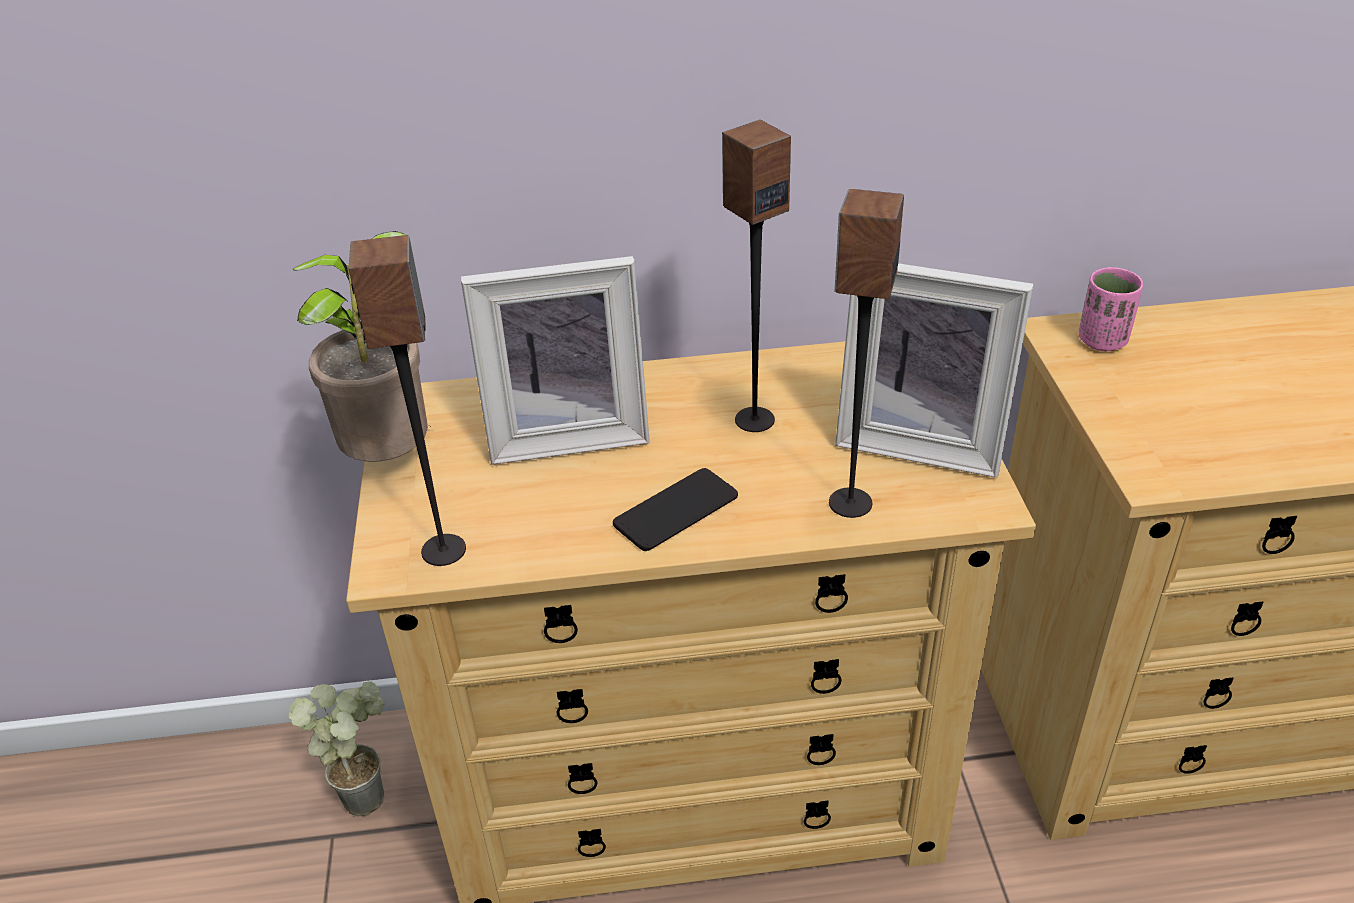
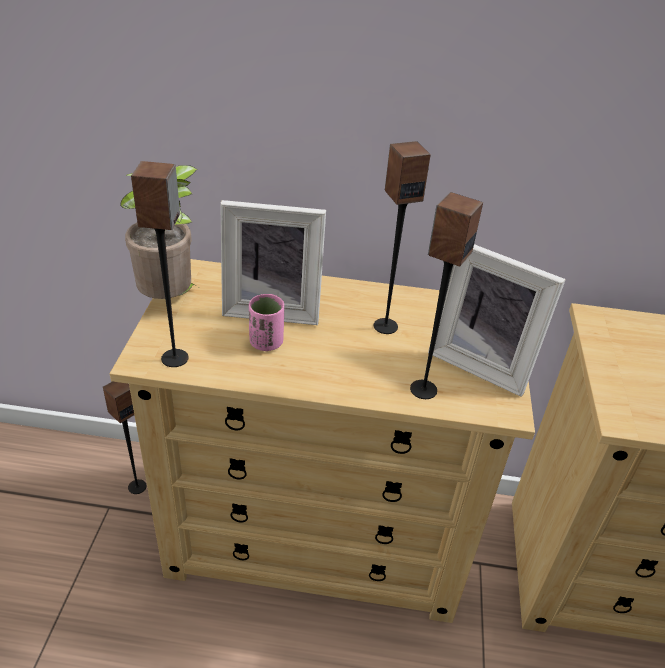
camera: 10 degrees right, 0 degrees up
potted plant [288,681,385,816] -> speaker [103,382,147,494]
phone [613,468,738,551] -> none
pink cup [1078,267,1143,351] -> pink cup moved to [249,294,284,351]

